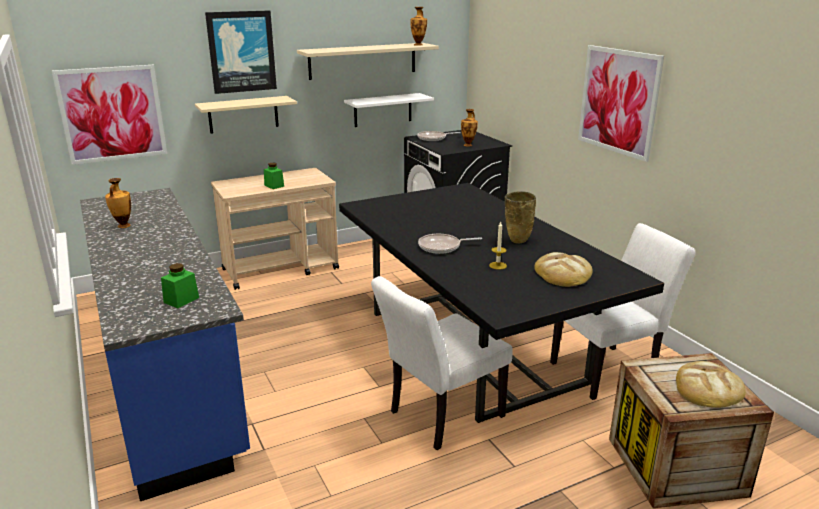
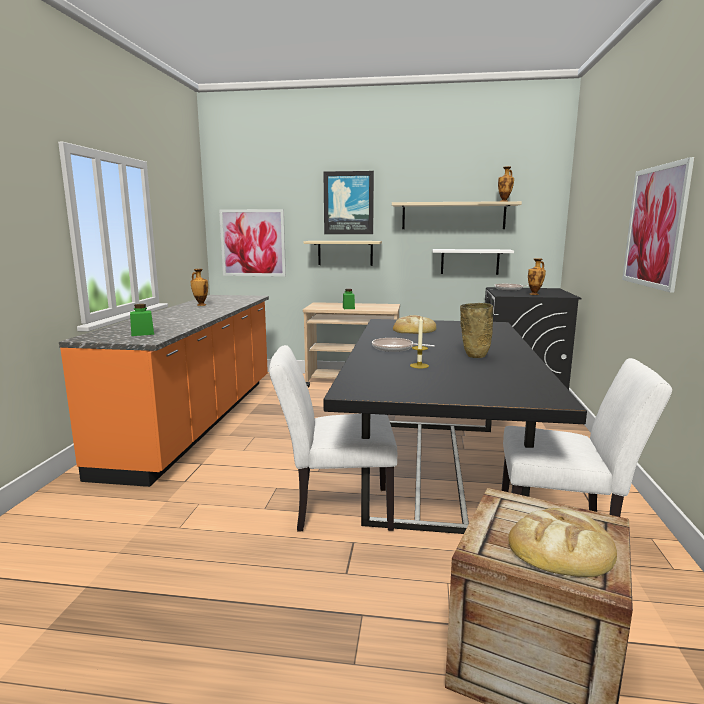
camera: 35 degrees right, 10 degrees down
blue counter [80,188,250,501] -> orange counter [59,295,269,487]
bread [534,252,593,287] -> bread moved to [393,315,436,334]

